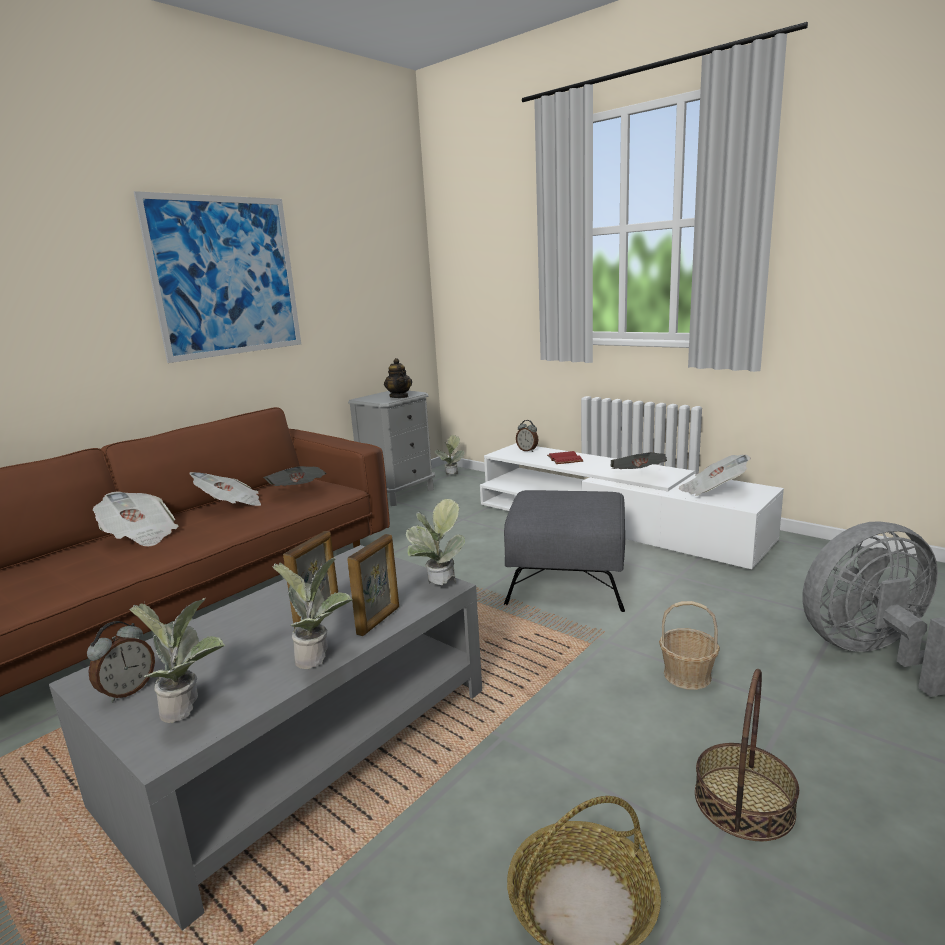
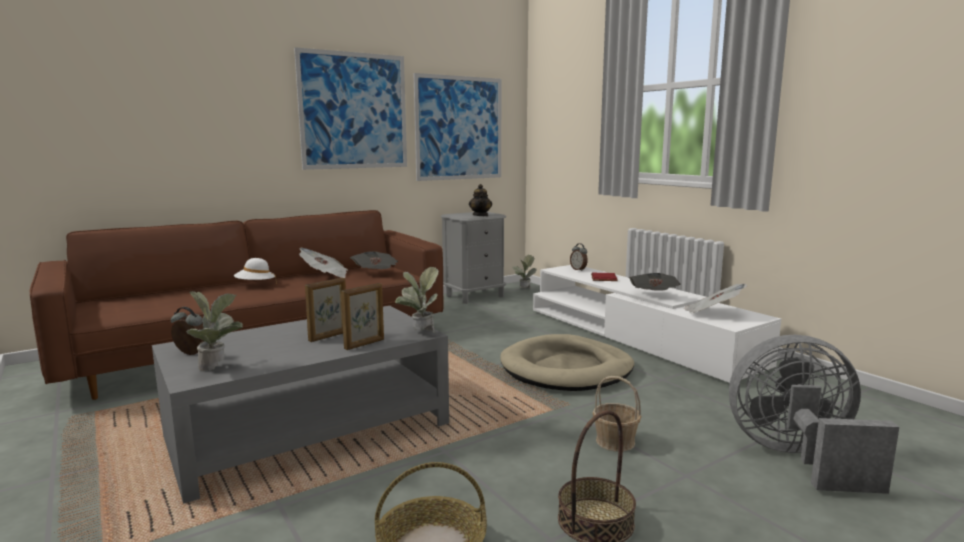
camera: 15 degrees right, 5 degrees down
alarm clock [87,621,155,703] -> alarm clock turned 120 degrees counterclockwise [171,307,204,355]
newspaper [93,491,179,546] -> white hat [234,258,277,284]
potted plant [273,557,353,669] -> none
grey ottoman [504,490,625,612] -> beige dog bed [500,334,634,391]
none -> picture [413,73,502,181]

